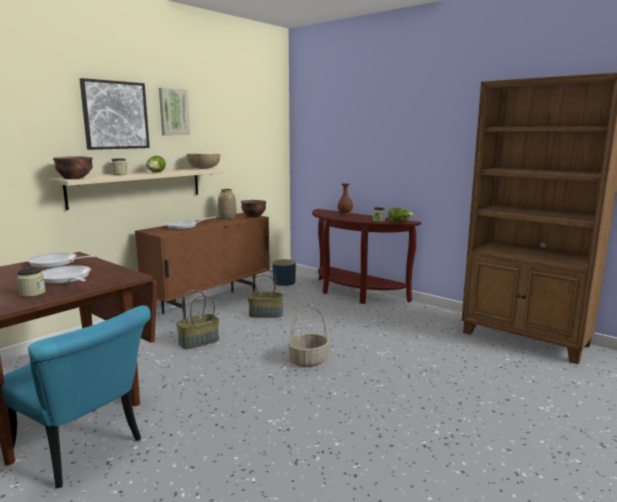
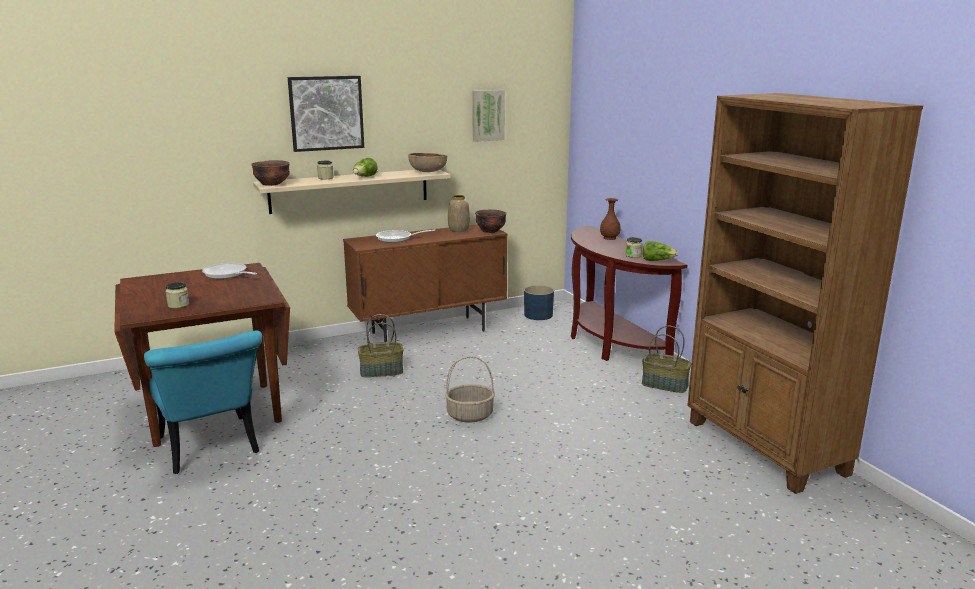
camera: 25 degrees right, 5 degrees up
frying pan [41,265,91,284] -> none
picture [159,88,190,135] -> picture moved to [472,90,505,142]
basket [248,269,283,318] -> basket moved to [642,326,691,393]

